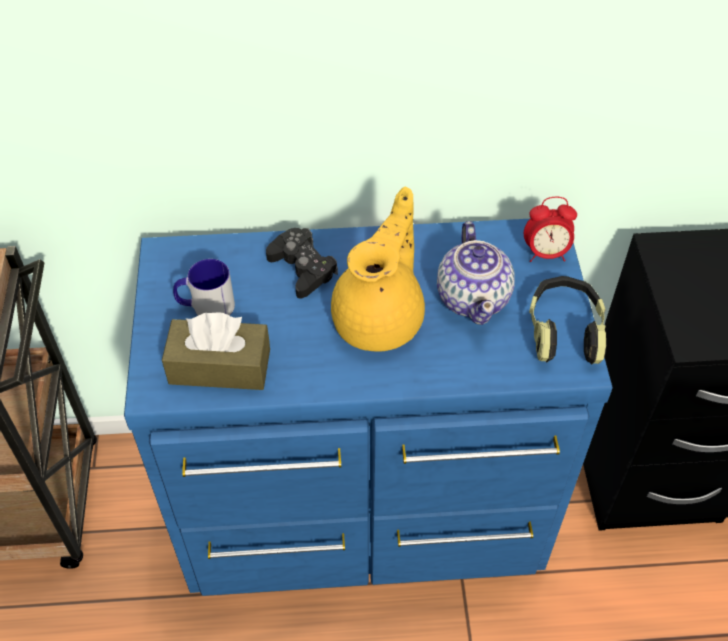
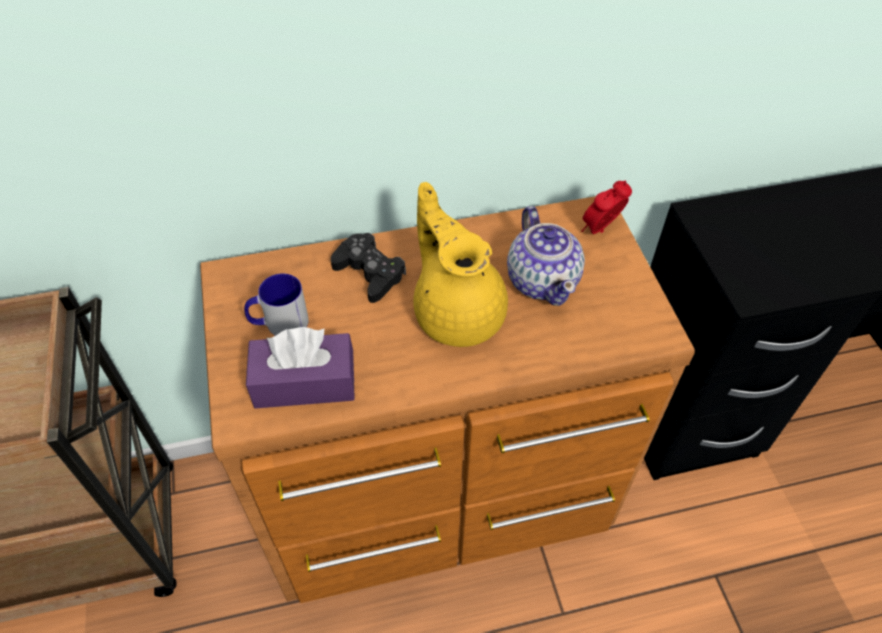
camera: 10 degrees left, 0 degrees up
blue dresser [124,219,613,596] -> brown dresser [200,196,695,603]
brown tissue box [162,312,270,390] -> purple tissue box [246,327,355,408]
yellow teapot [331,187,425,352] -> yellow teapot turned 45 degrees counterclockwise [413,182,508,347]
alarm clock [524,197,577,262] -> alarm clock turned 150 degrees clockwise [581,181,632,234]
headphones [529,276,606,364] -> none

